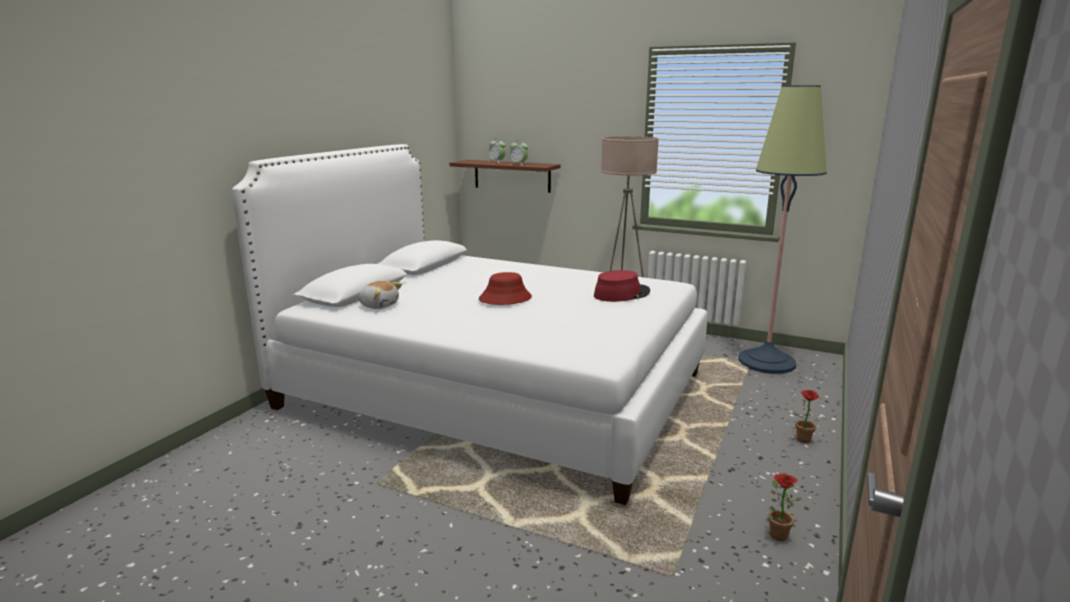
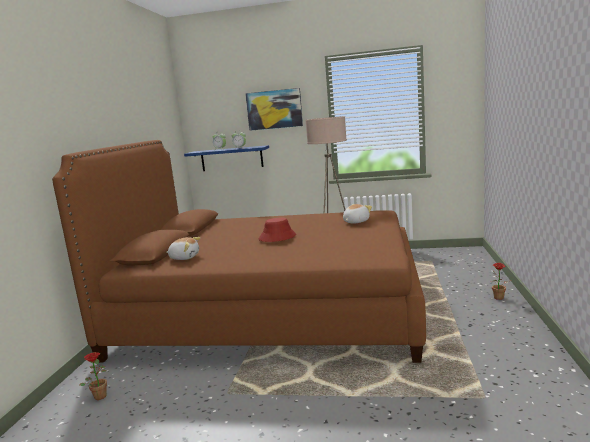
camera: 15 degrees left, 5 degrees down
white bed [231,144,707,505] -> brown bed [52,140,426,363]
brown shelf [450,160,561,193] -> blue shelf [184,145,269,171]
red hat [594,270,650,302] -> plush toy [343,204,372,223]
floor lamp [738,85,827,374] -> none
potted plant [768,473,802,541] -> potted plant moved to [79,352,107,400]
none -> picture [245,88,303,131]

